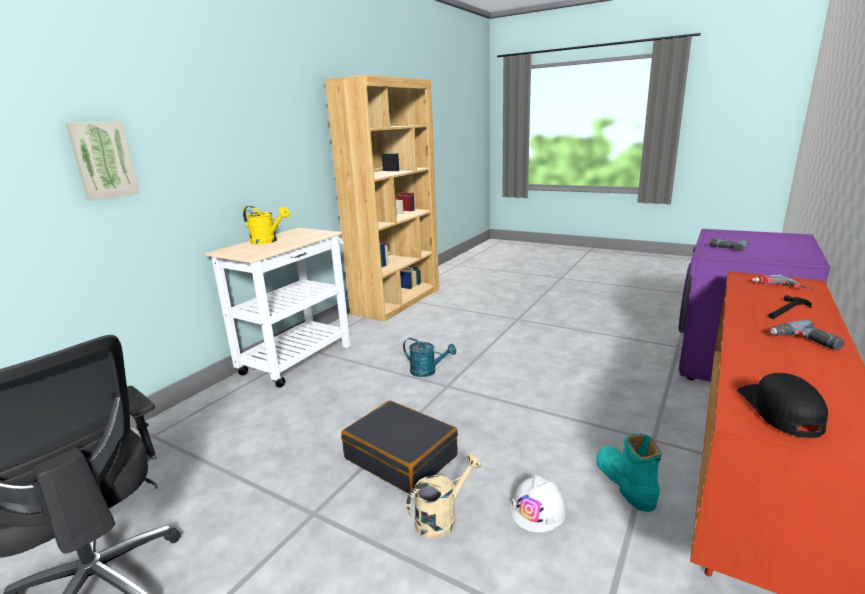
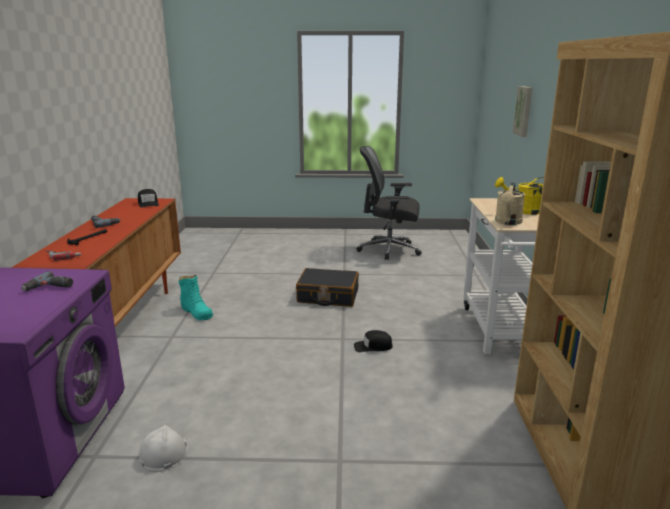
camera: 150 degrees right, 0 degrees up
turquoise watering can [403,338,456,377] -> black cap [354,330,393,352]
beige watering can [406,454,482,539] -> beige watering can moved to [495,183,525,225]
white hard hat [509,475,566,532] -> white hard hat moved to [139,425,189,472]

